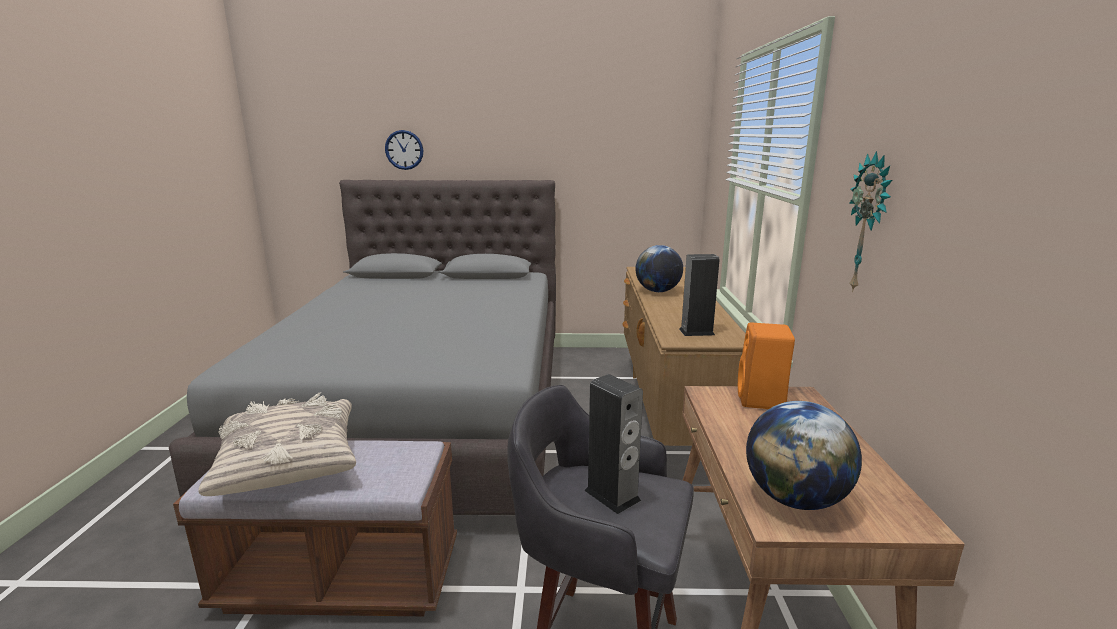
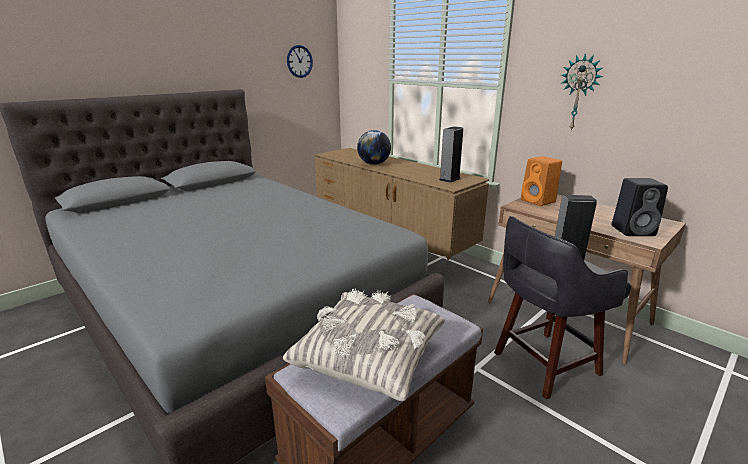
camera: 45 degrees left, 5 degrees up
wall clock [385,130,423,170] -> wall clock moved to [287,45,313,78]
globe [746,401,862,510] -> black speaker [612,178,668,236]

